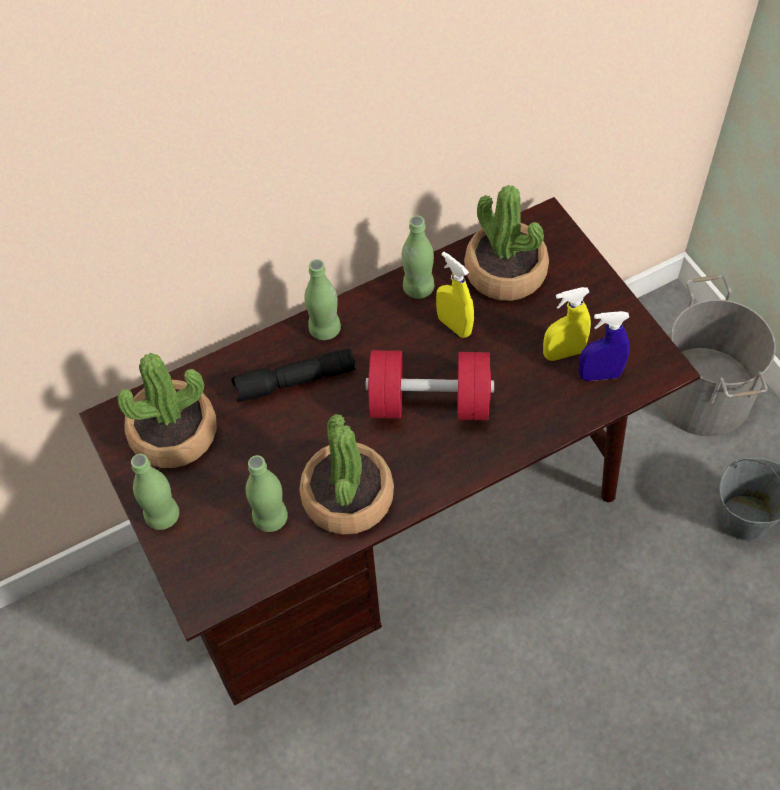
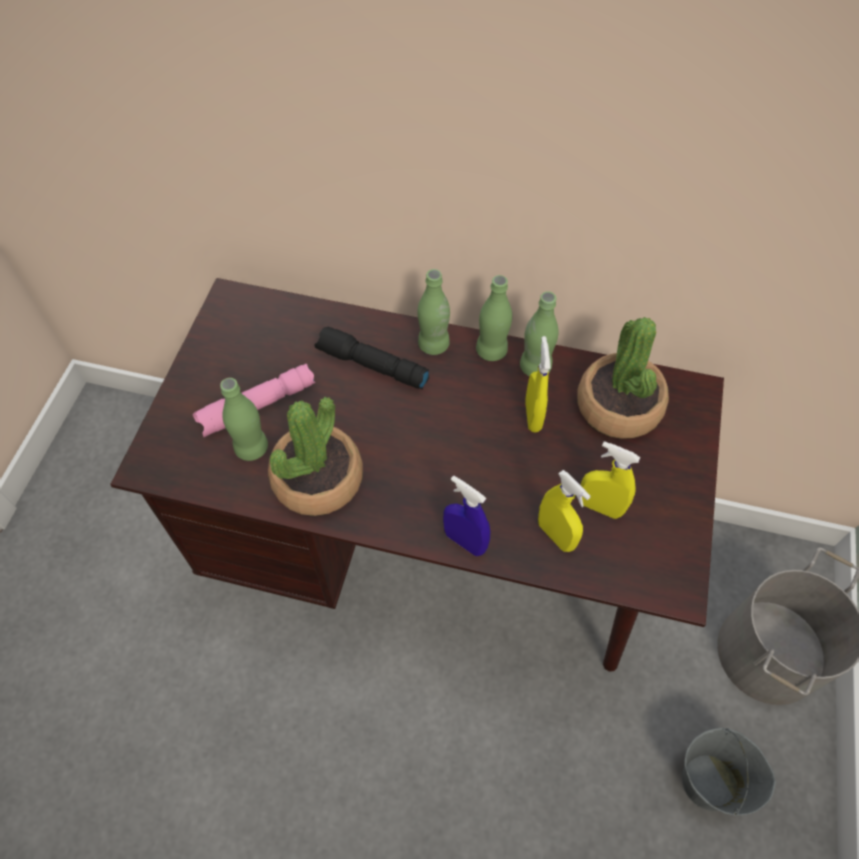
camera: 40 degrees right, 0 degrees up
potted plant [118,353,217,468] -> none
green bottle [131,454,179,530] -> green bottle moved to [476,275,512,361]
red dumbbell [365,350,494,420] -> none
blue spray bottle [579,311,629,381] -> blue spray bottle moved to [443,476,490,556]
none -> pink flashlight [193,364,315,437]
none -> yellow spray bottle [538,470,591,552]

